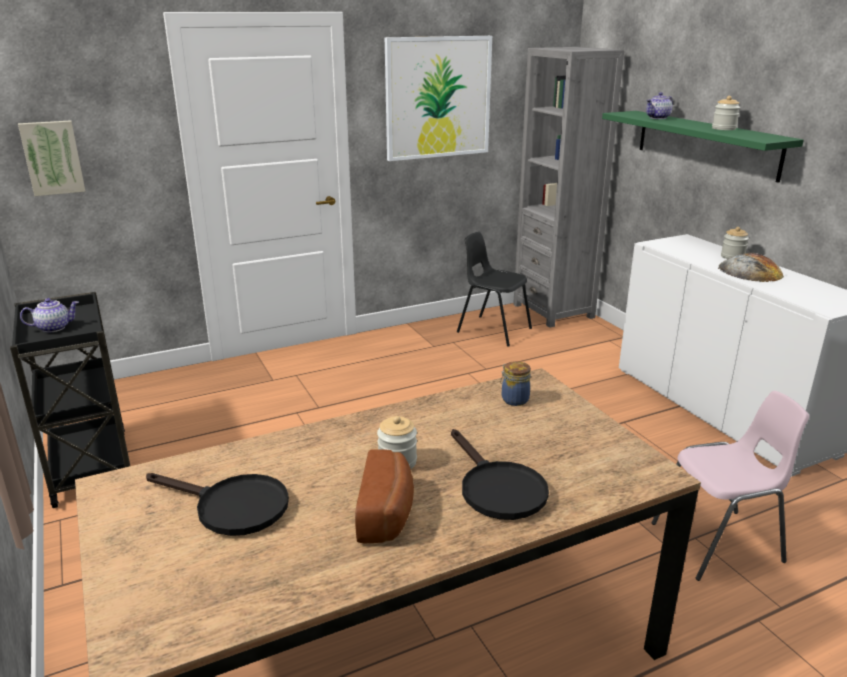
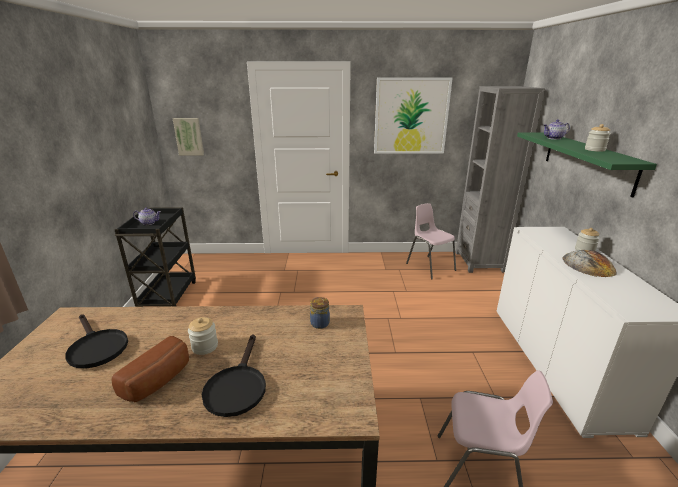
camera: 25 degrees right, 0 degrees up
black chair [457,232,532,347] -> pink chair [406,203,456,280]

